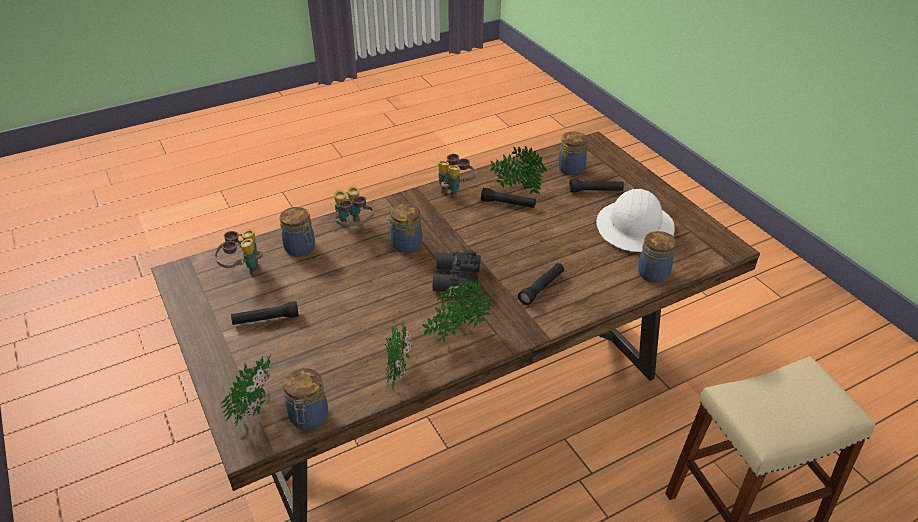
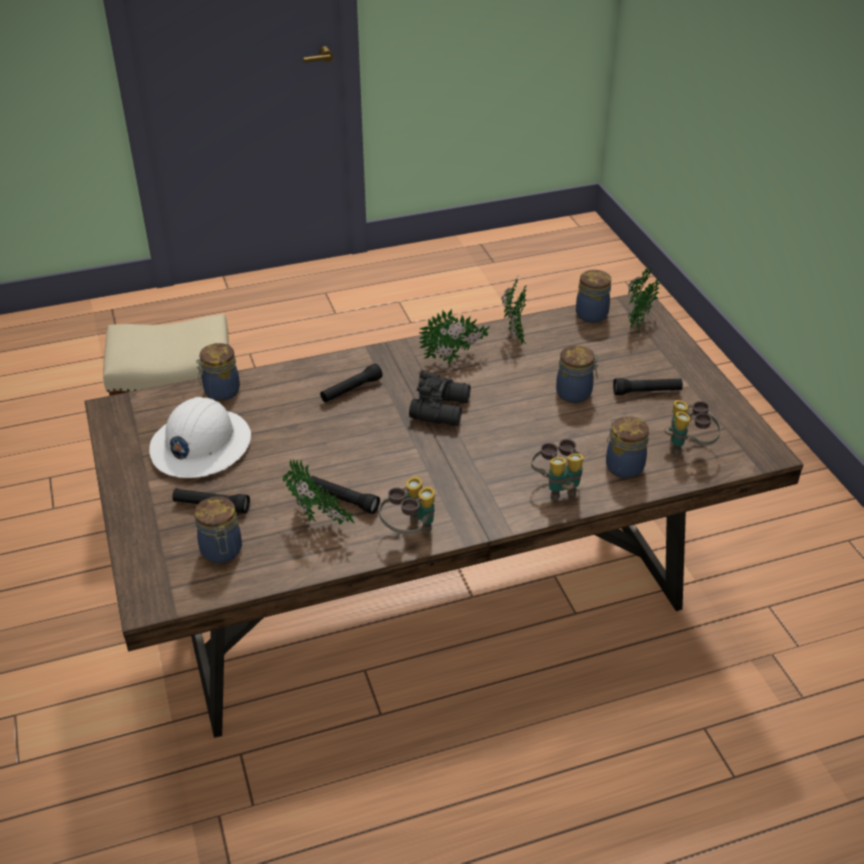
camera: 170 degrees left, 0 degrees up
jar [387,204,422,253] -> jar moved to [556,345,599,403]

